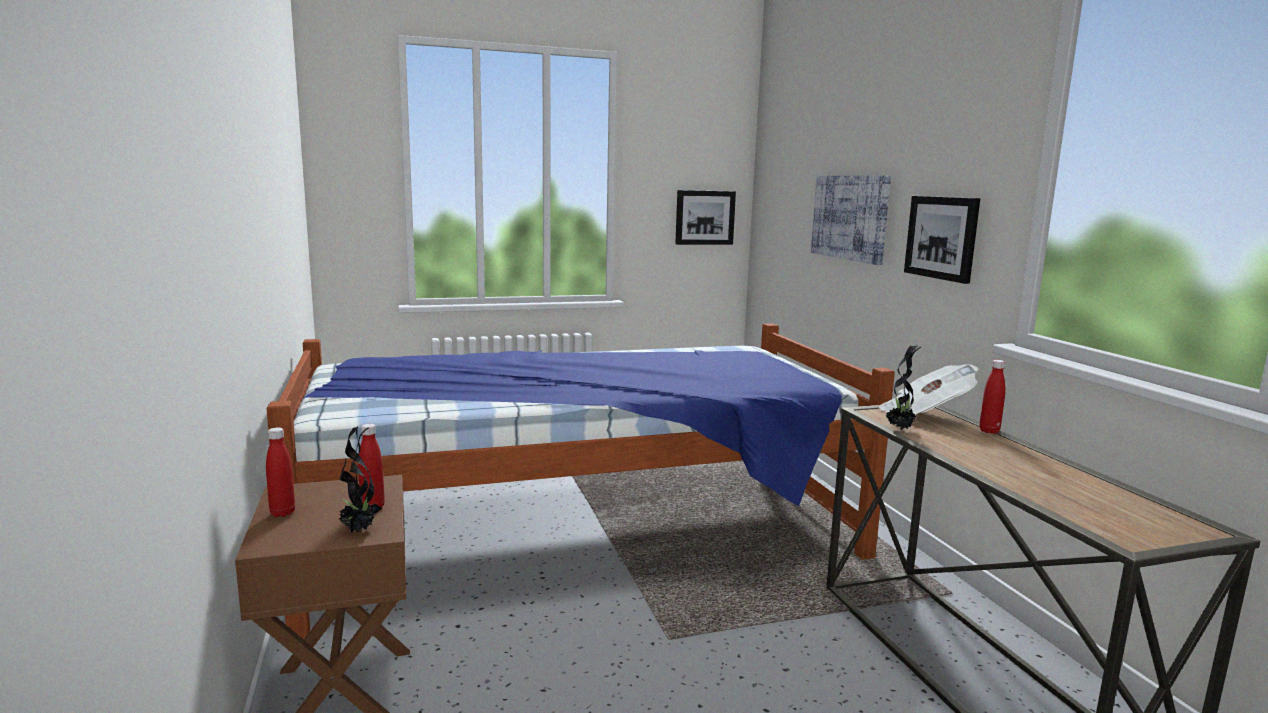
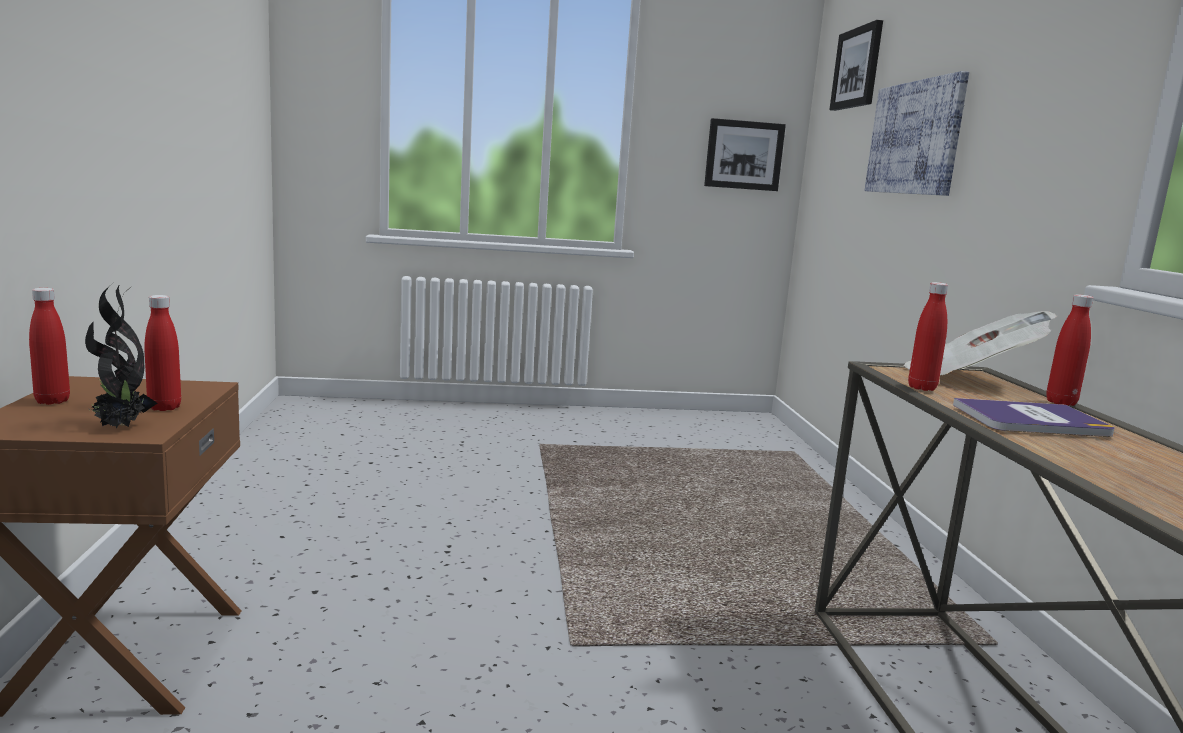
camera: 10 degrees right, 0 degrees up
bed [267,324,895,640] -> none
potted plant [886,346,921,430] -> red bottle [908,282,948,391]
picture [904,196,980,284] -> picture moved to [829,20,883,111]
none -> book [953,398,1115,437]

